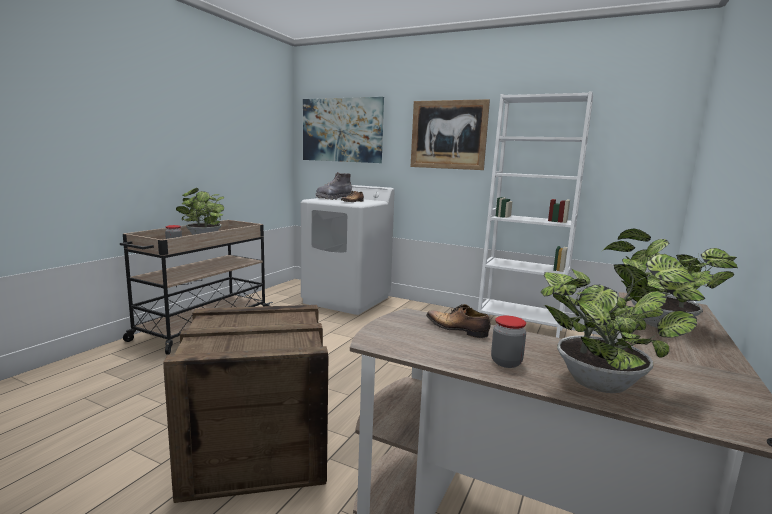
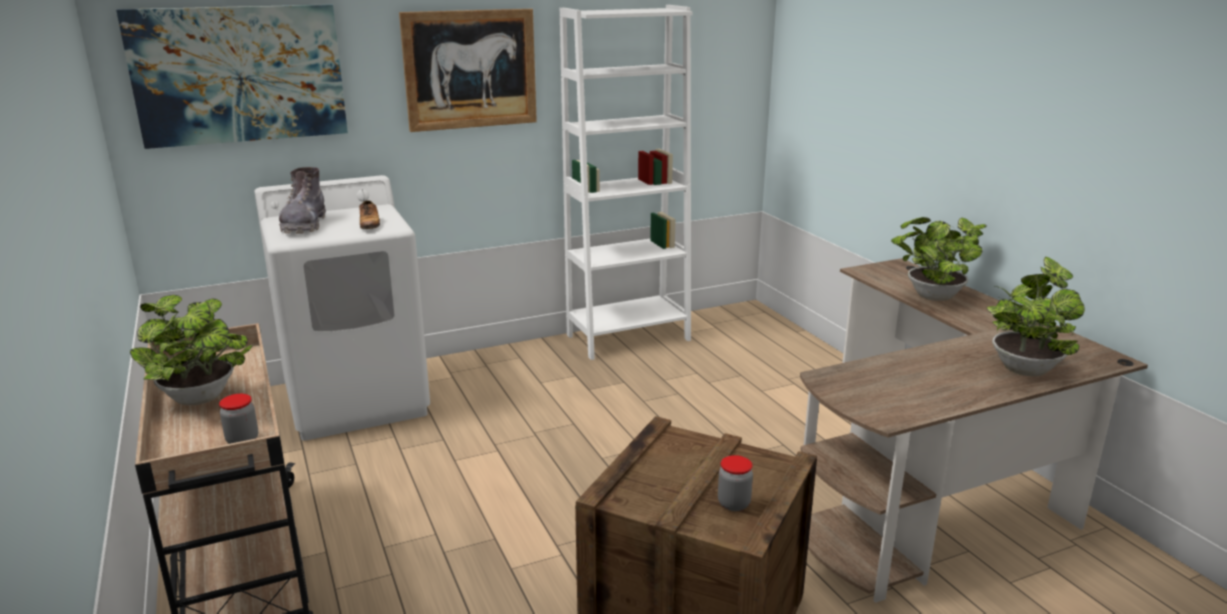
camera: 50 degrees left, 10 degrees up
shoe [426,304,491,338] -> none
jar [491,316,526,368] -> jar moved to [718,455,753,511]

